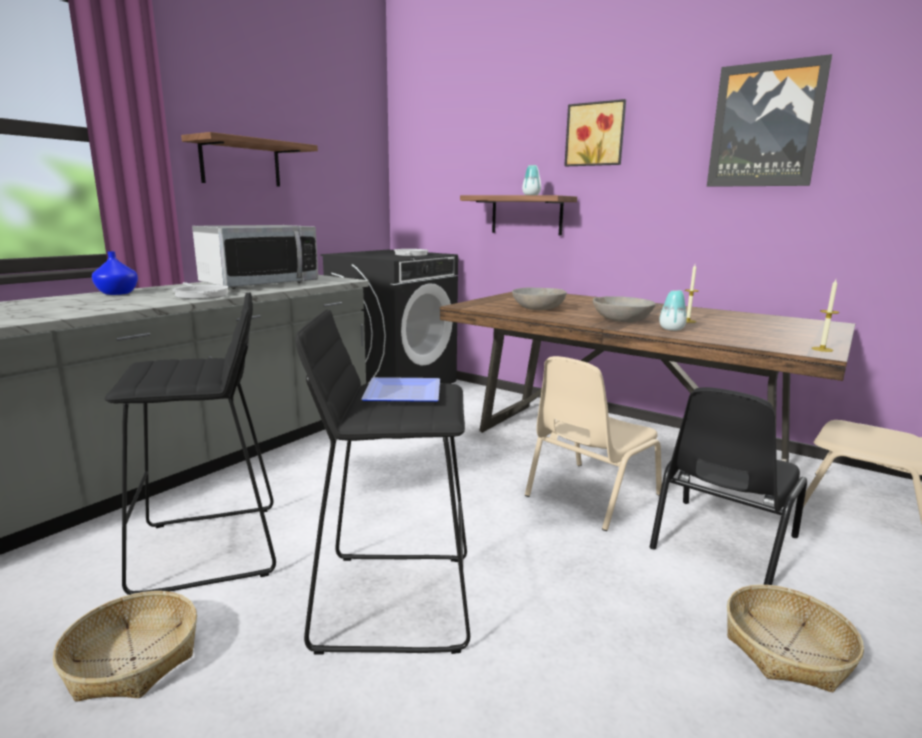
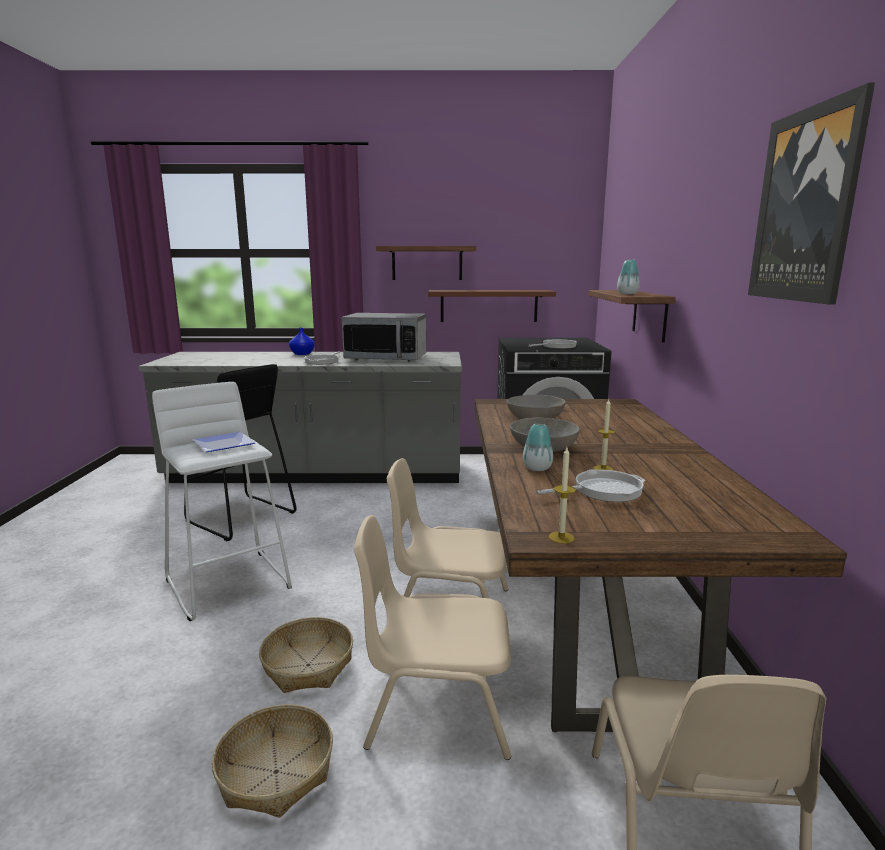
camera: 55 degrees right, 0 degrees up
basket [53,591,197,701] -> basket moved to [259,617,353,693]
black stool [295,310,470,655] -> white stool [152,382,292,621]
picture [564,99,626,166] -> none
black chair [650,387,807,585] -> beige chair [354,515,511,760]
none -> brown shelf [428,290,556,322]
none -> frying pan [536,469,646,502]

